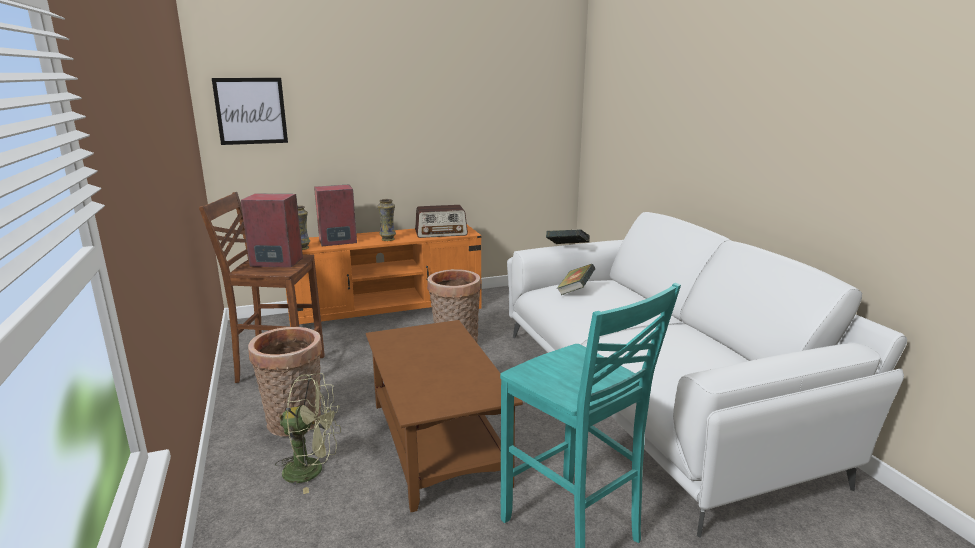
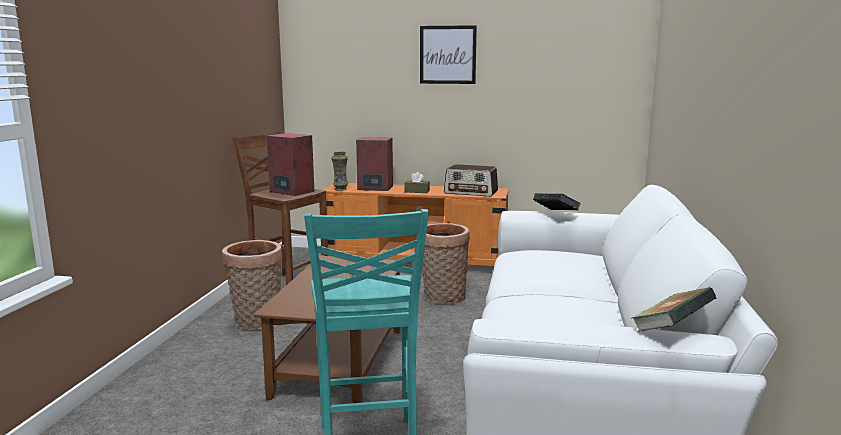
camera: 30 degrees right, 5 degrees down
picture [212,78,288,145] -> picture moved to [420,25,477,84]
green fan [275,373,341,494] -> none
vase [377,199,396,241] -> brown tissue box [404,172,430,193]
book [557,264,595,295] -> book moved to [633,287,717,332]

